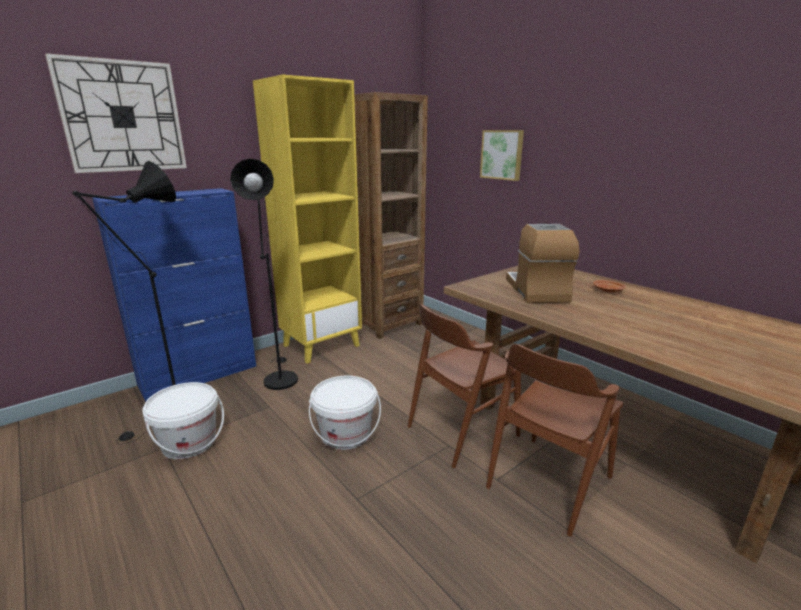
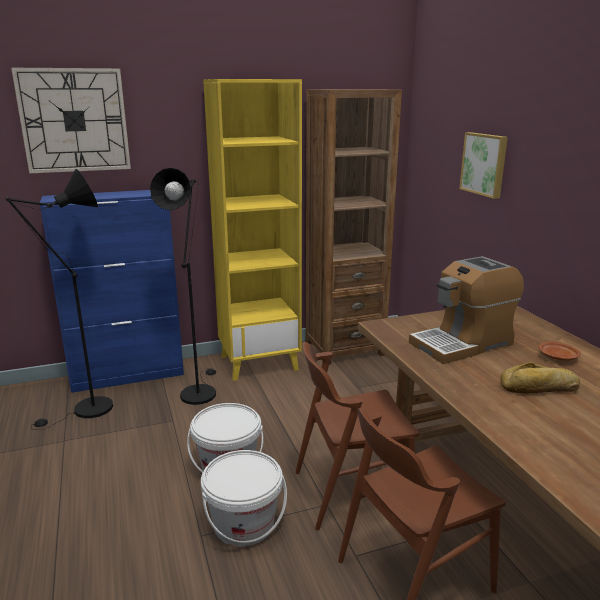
camera: 20 degrees right, 0 degrees up
white bucket [143,382,224,459] -> white bucket moved to [201,450,287,546]
coffee machine [506,224,579,303] -> coffee machine turned 135 degrees counterclockwise [409,256,524,364]
none -> bread [500,362,580,393]

